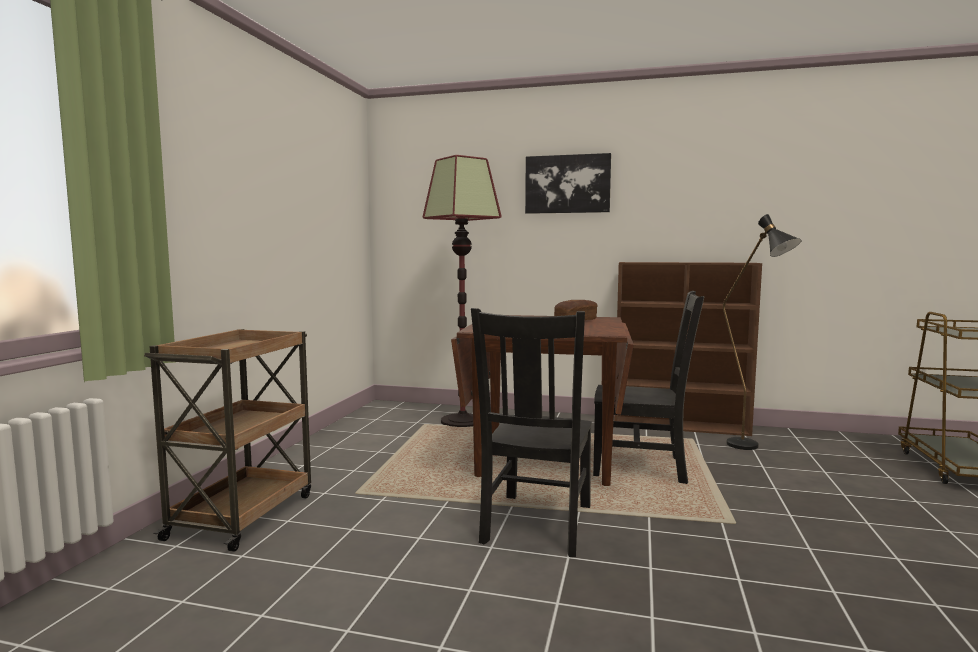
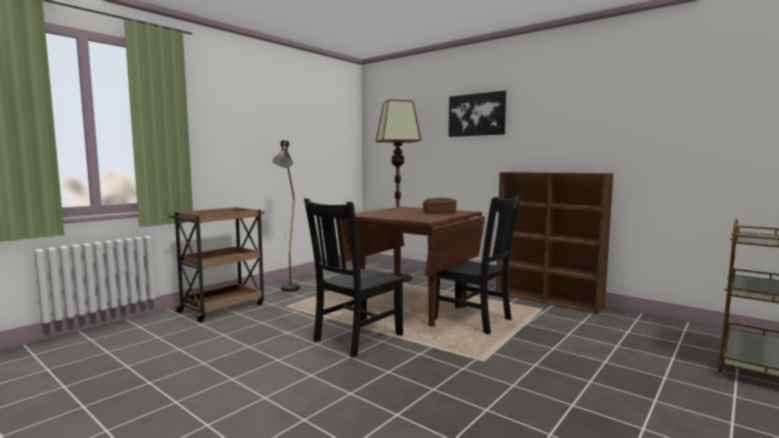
camera: 25 degrees right, 0 degrees up
black floor lamp [723,214,801,450] -> black floor lamp moved to [273,140,300,292]

